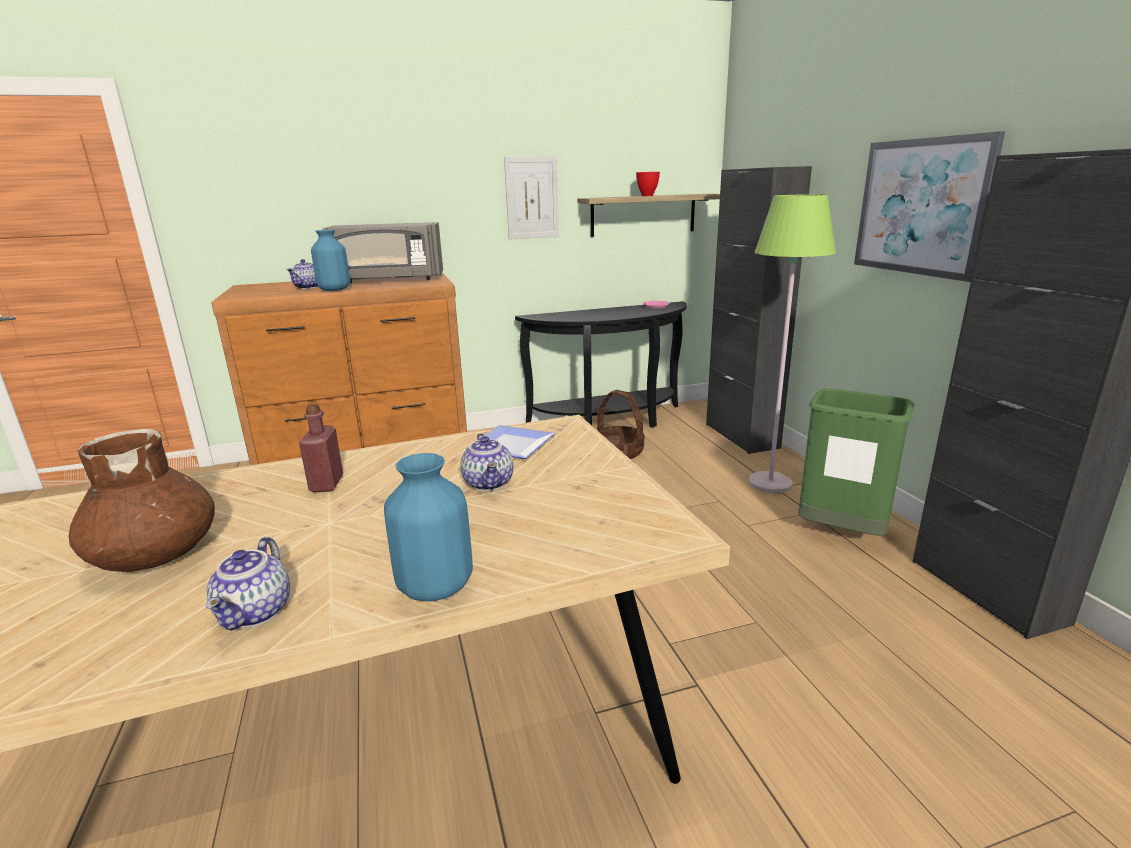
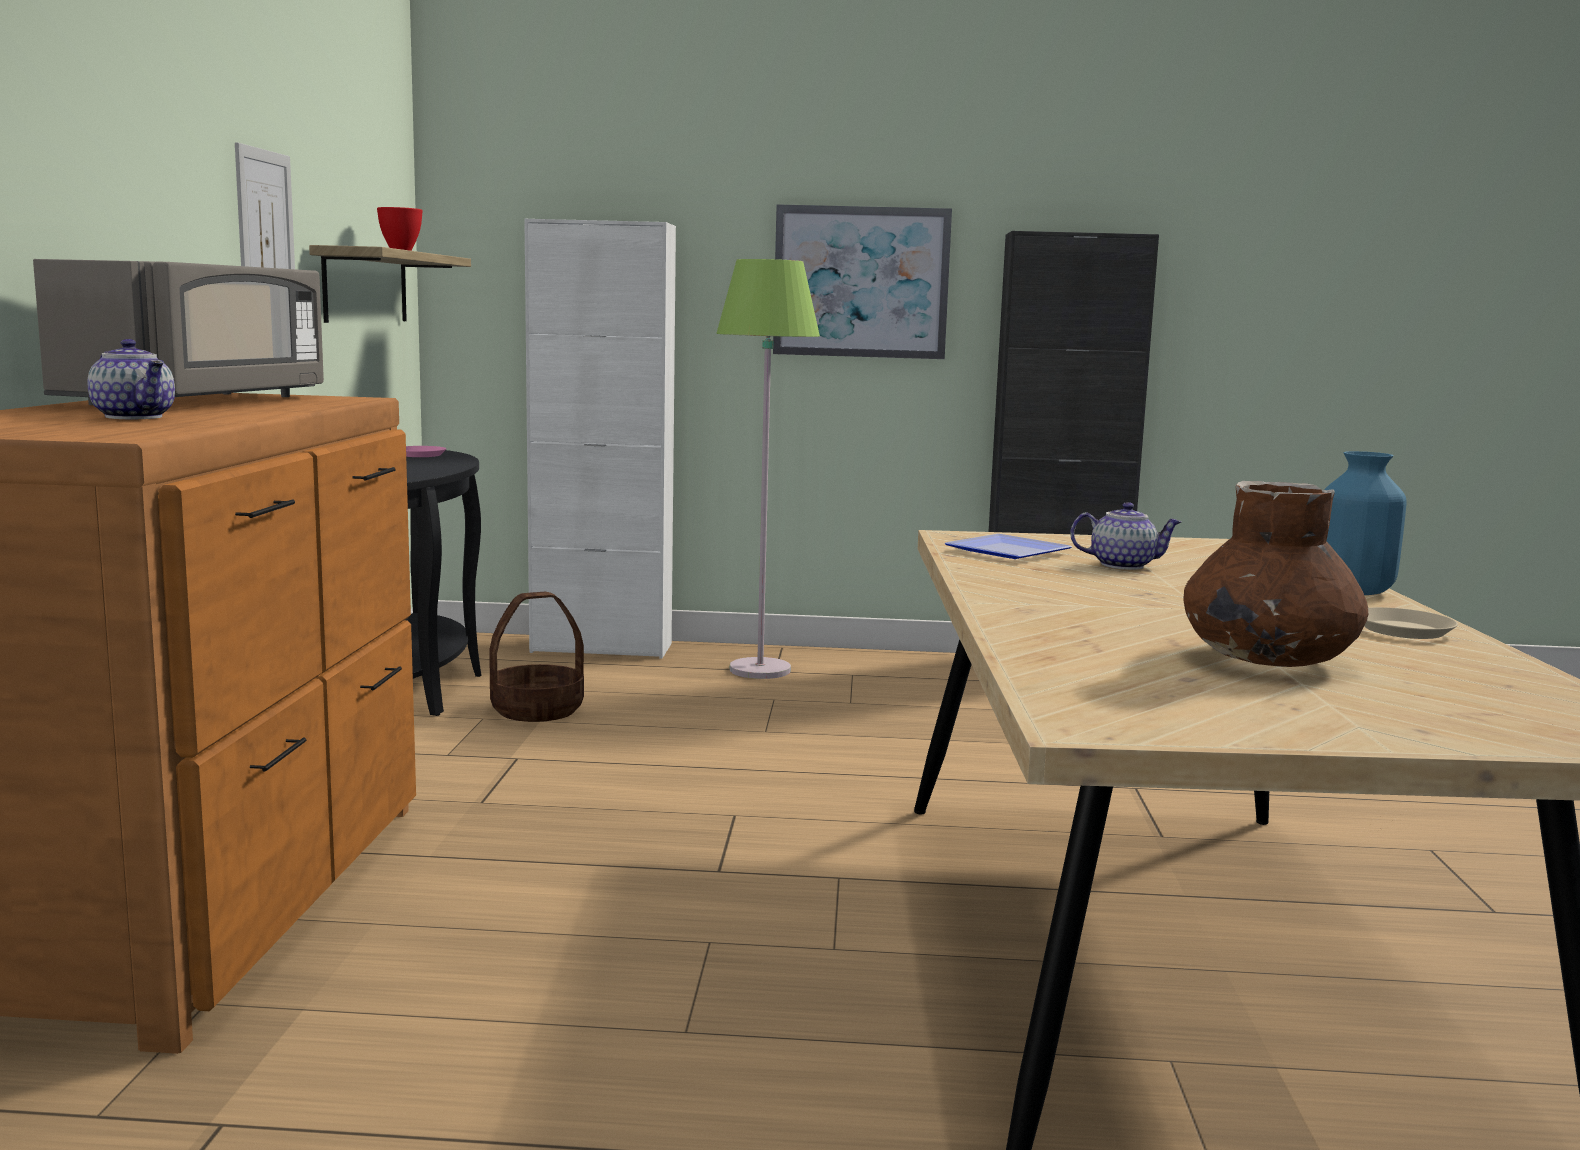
camera: 70 degrees left, 10 degrees down
teapot [206,537,290,630] -> beige plate [1365,607,1458,639]
red bottle [299,404,343,492] -> none
blue vase [311,230,350,291] -> none
black cabinet [706,166,812,454] -> white cabinet [524,219,676,659]
green trash can [798,388,914,536] -> none

